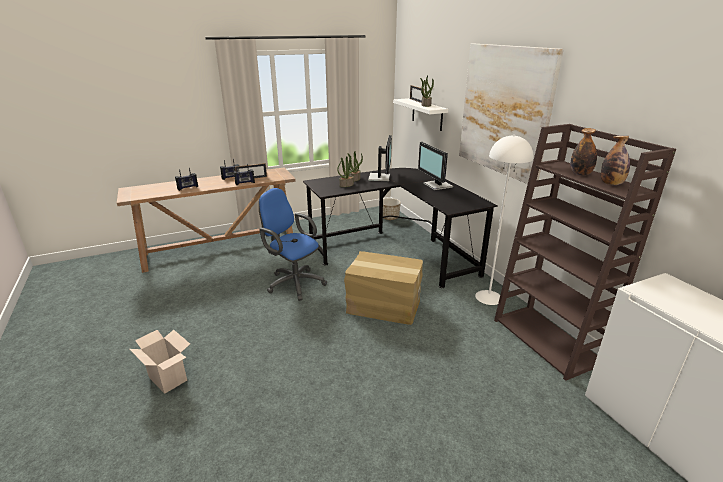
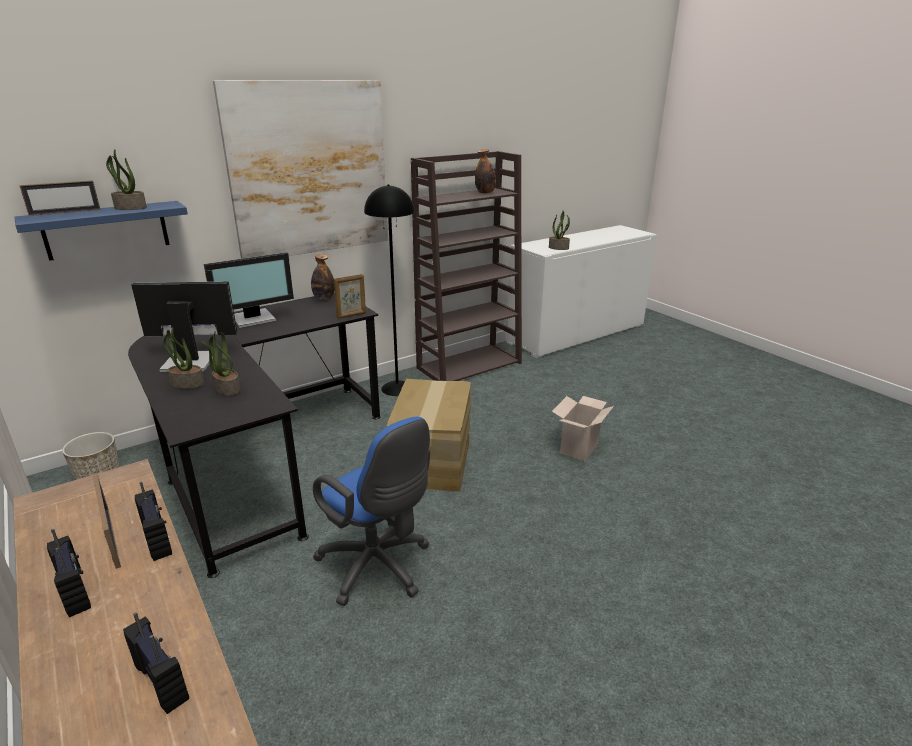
camera: 100 degrees left, 0 degrees up
cardboard box [129,330,190,394] -> cardboard box moved to [552,396,614,461]
blue office chair [259,188,327,301] -> blue office chair turned 75 degrees counterclockwise [313,417,430,606]
white shelf [393,98,448,131] -> blue shelf [14,201,188,261]
white floor lamp [475,135,533,305] -> black floor lamp [364,184,415,396]
bottle [571,128,597,175] -> bottle moved to [311,254,335,300]
none -> picture frame [334,274,366,319]
none -> potted plant [549,211,570,250]

